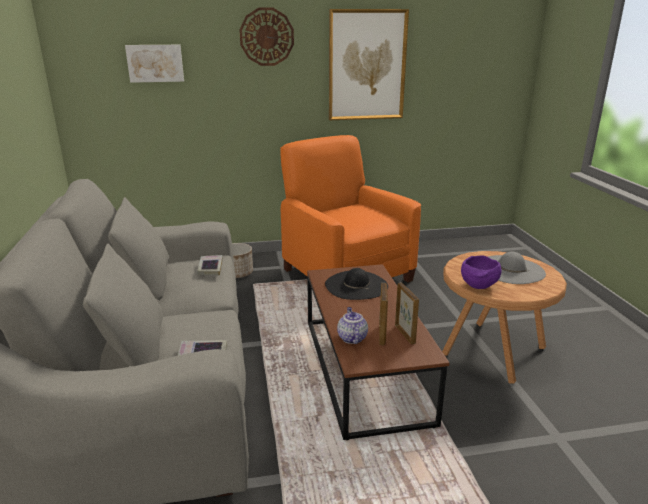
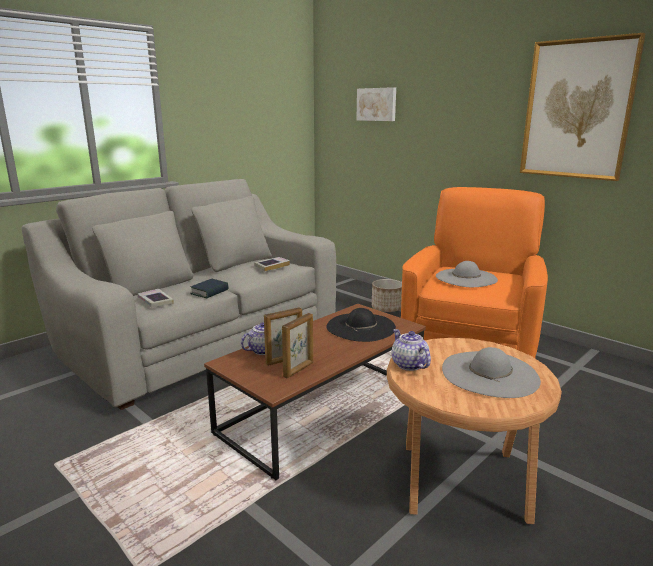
camera: 55 degrees right, 5 degrees down
wall clock [239,8,294,66] -> none
purple bowl [461,255,502,289] -> teapot [392,329,431,371]
none -> book [190,279,229,299]
none -> grey hat [436,261,498,287]

